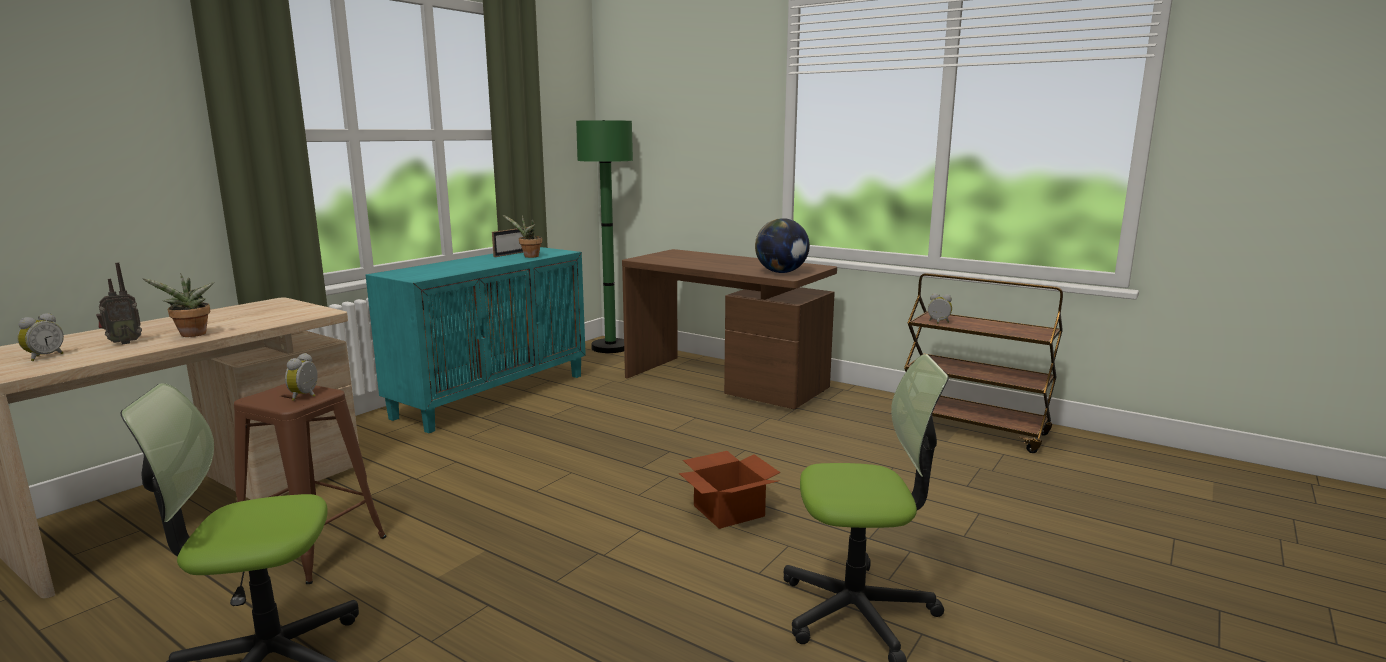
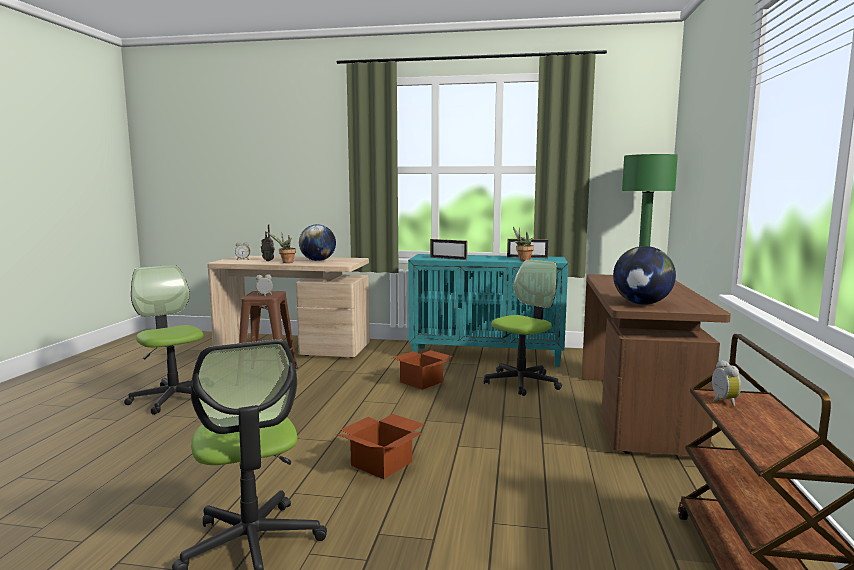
camera: 65 degrees right, 5 degrees down
none -> globe [299,224,336,261]
none -> cardboard box [392,350,453,390]
none -> picture frame [430,239,468,260]
none -> office chair [484,259,562,396]

